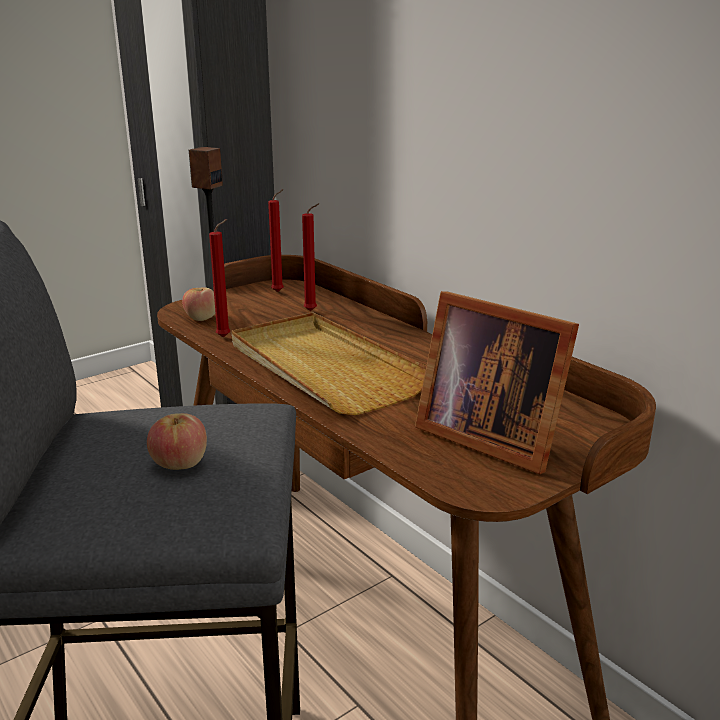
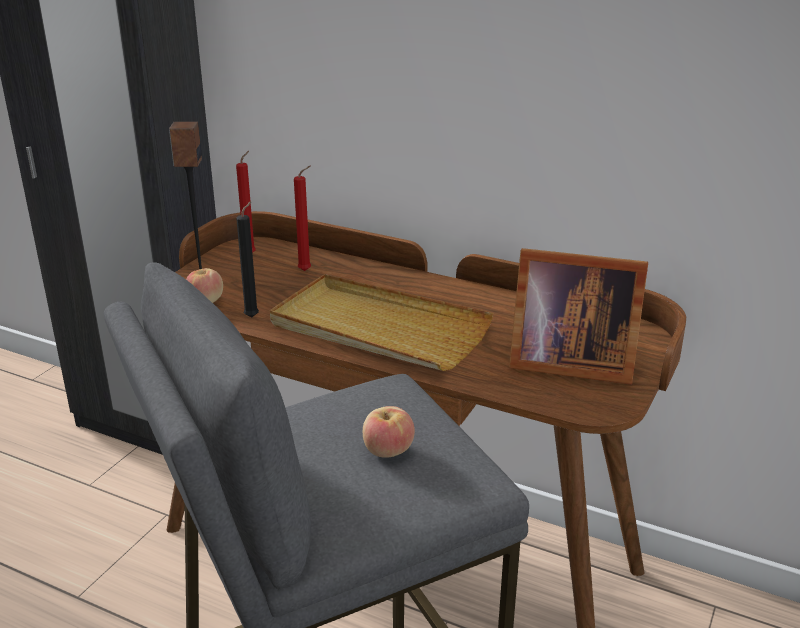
camera: 25 degrees left, 5 degrees up
red candle [209,219,230,338] -> black candle [236,201,259,318]

